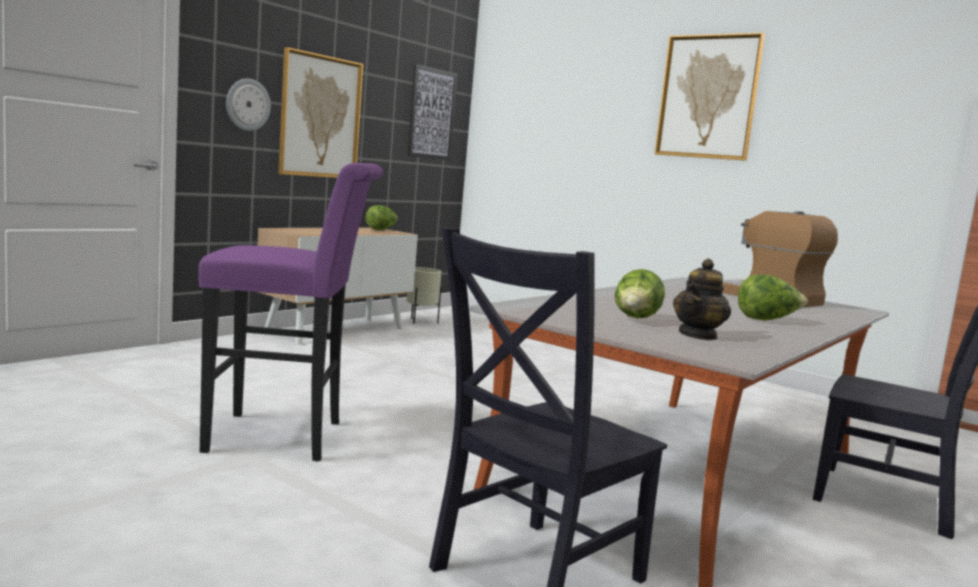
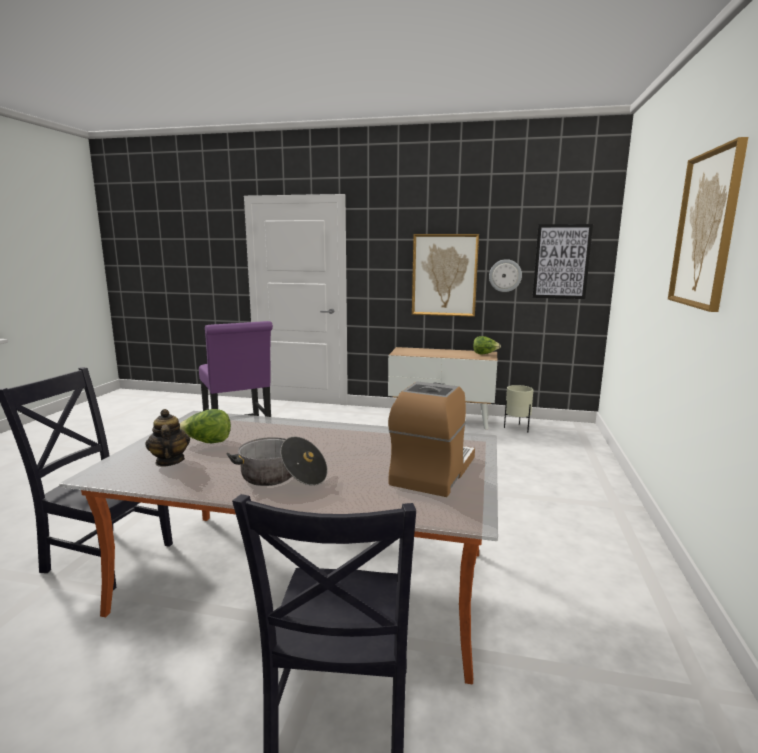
camera: 65 degrees right, 5 degrees up
wall clock [226,78,271,131] -> wall clock moved to [489,259,522,292]
teapot [673,259,731,340] -> teapot turned 60 degrees clockwise [145,409,190,467]
lettuce [738,275,808,321] -> cooking pot [227,437,327,486]

